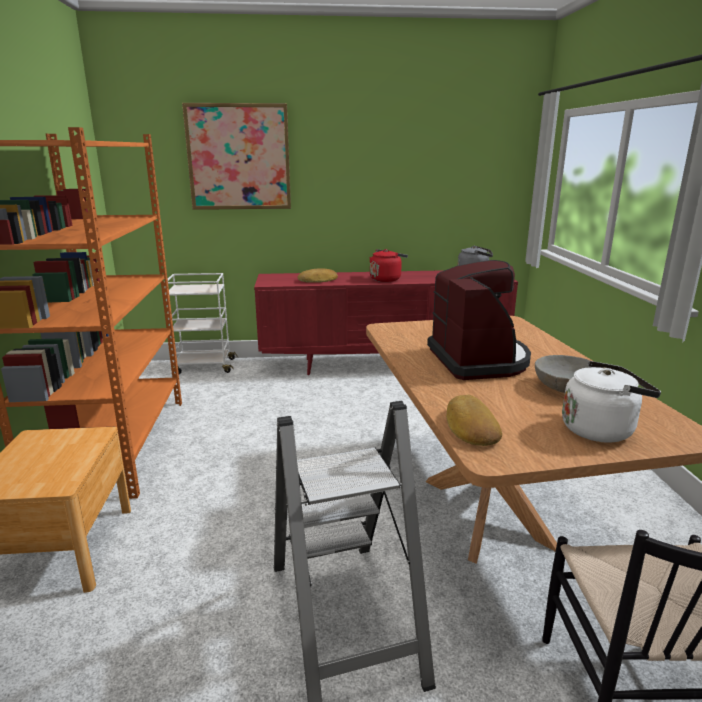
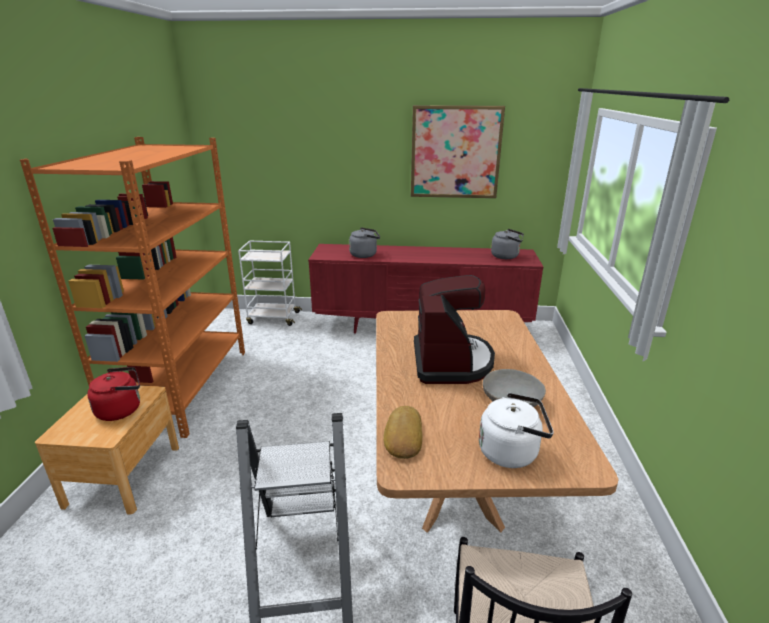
camera: 10 degrees right, 5 degrees up
picture [182,103,291,210] -> picture moved to [411,105,505,198]
bread [297,268,338,283] -> grey kettle [349,228,380,258]
red kettle [369,249,408,282] -> red kettle moved to [87,367,140,421]

